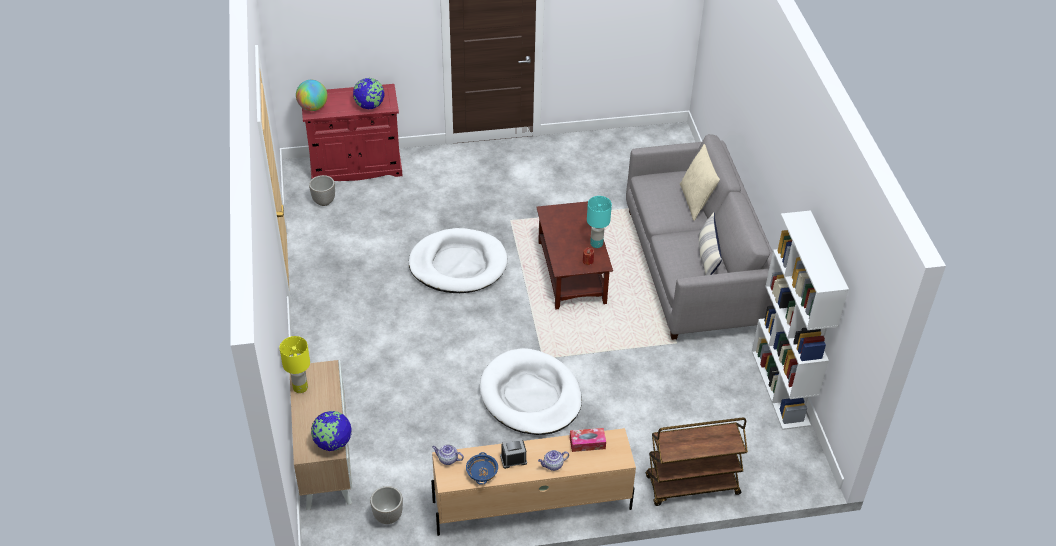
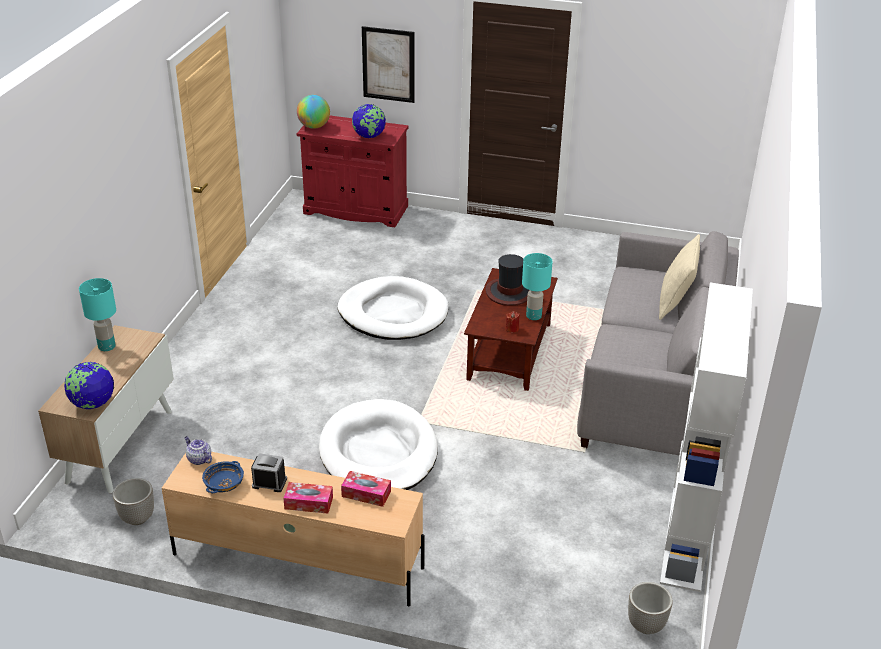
camera: 25 degrees right, 10 degrees down
yellow table lamp [279,336,310,393] -> turquoise table lamp [79,278,116,351]
planter [309,175,335,206] -> planter moved to [628,582,673,634]
teapot [538,450,569,471] -> tissue box [283,482,333,514]
brown cart [646,418,748,506] -> none
pillow [699,212,722,275] -> none
none -> picture [362,26,415,103]
none -> hat [486,254,530,306]

